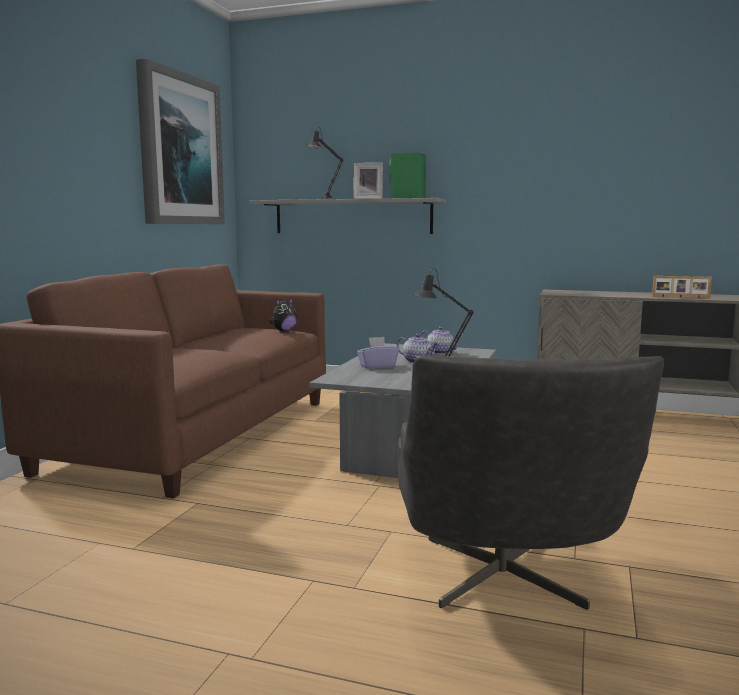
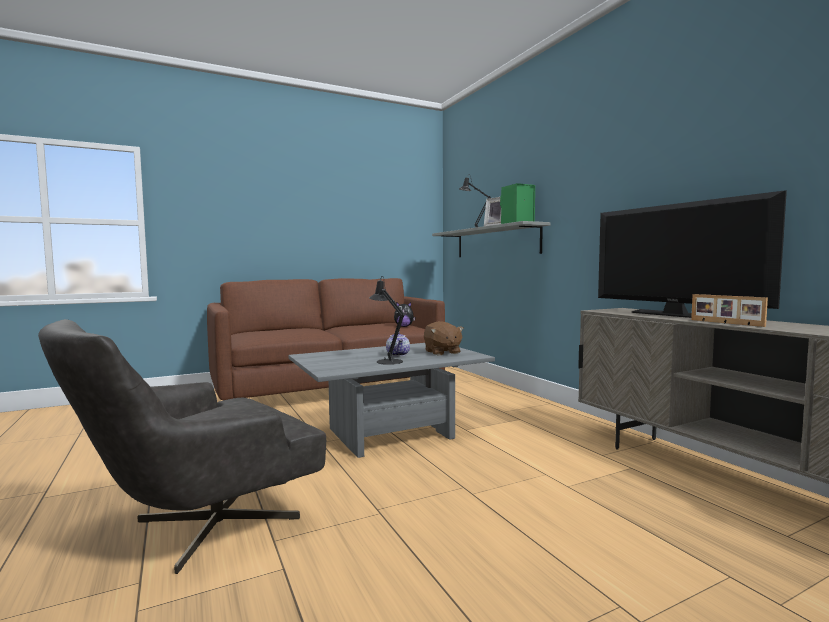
camera: 45 degrees right, 5 degrees down
picture [136,59,225,224] -> none
purple tissue box [357,337,399,369] -> none
teapot [420,327,462,355] -> brown plush toy [424,321,464,355]
none -> television [598,190,787,318]

